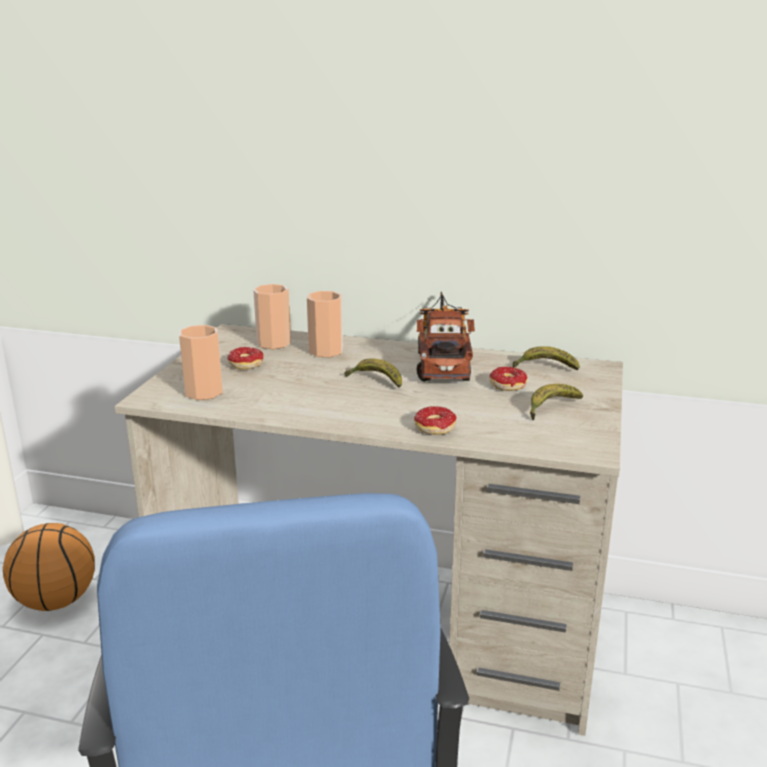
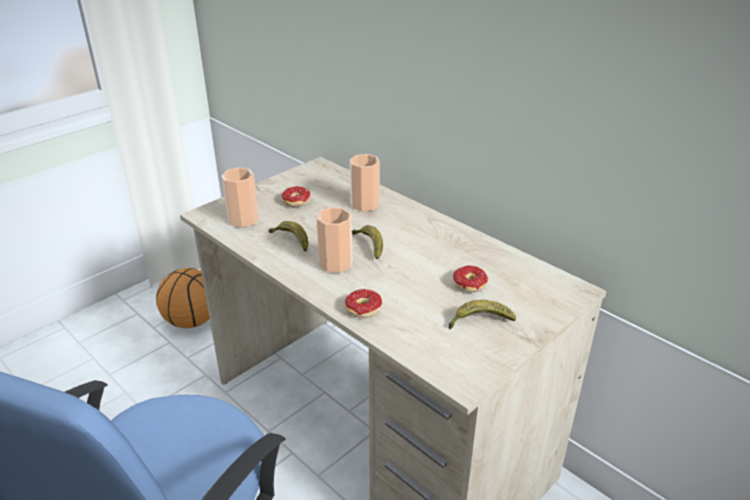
camera: 30 degrees right, 10 degrees up
cup [253,284,291,349] -> cup moved to [317,207,352,273]
toy truck [416,291,475,381] -> none
banana [512,346,580,370] -> banana moved to [269,221,308,251]

